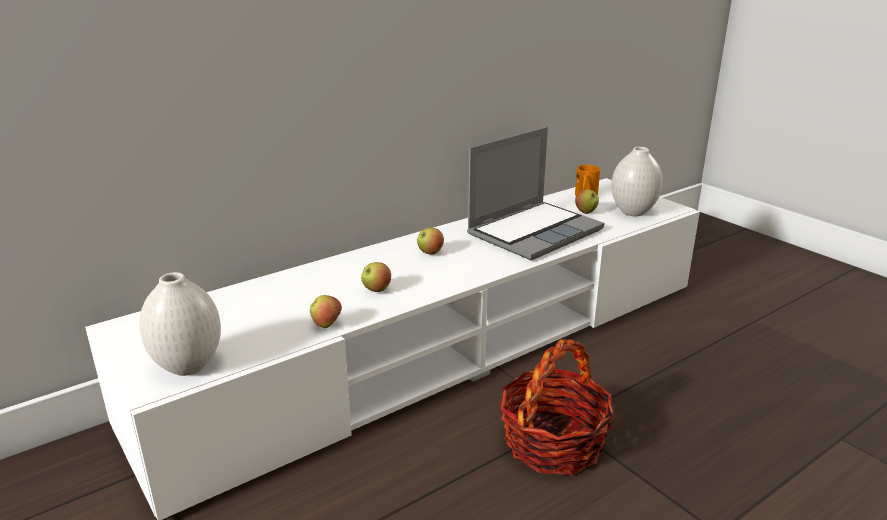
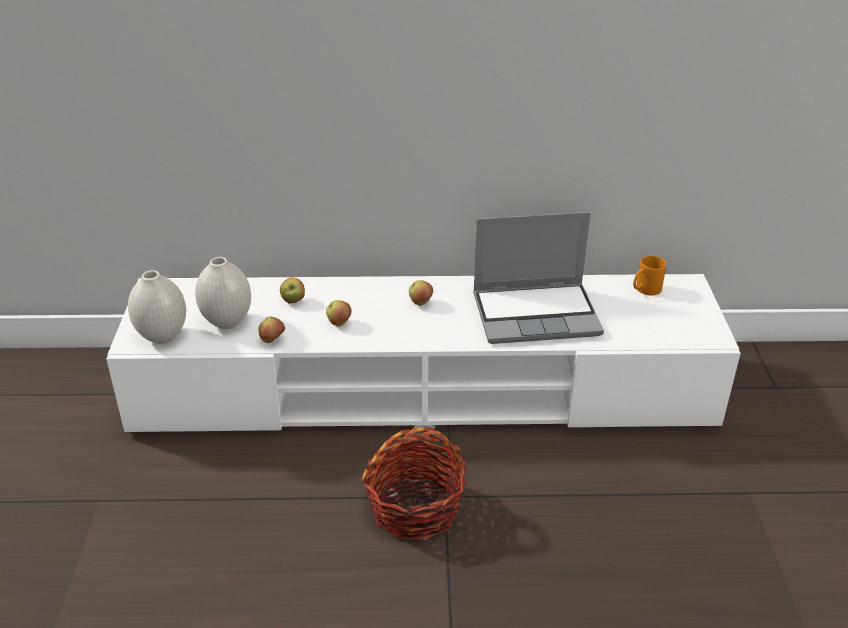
camera: 35 degrees right, 10 degrees up
apple [575,190,599,214] -> apple moved to [280,278,305,304]
white vase [611,147,663,216] -> white vase moved to [195,257,251,329]

